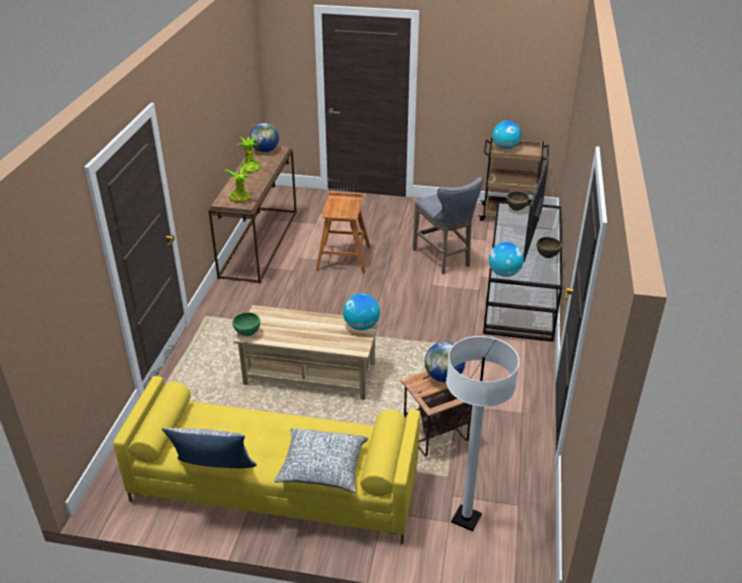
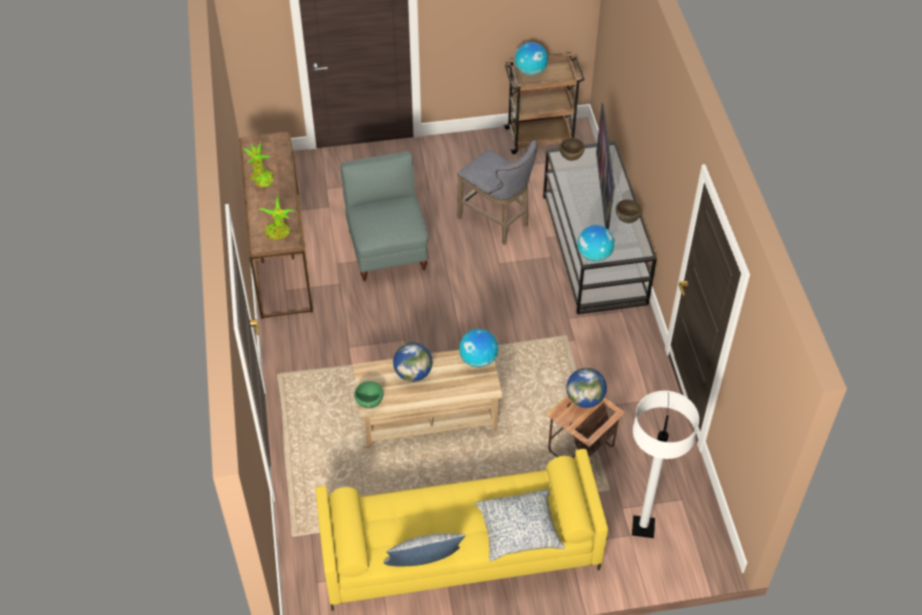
camera: 20 degrees left, 15 degrees up
globe [250,123,279,152] -> globe moved to [393,342,432,382]
brown stool [316,192,371,274] -> grey armchair [341,151,428,283]

